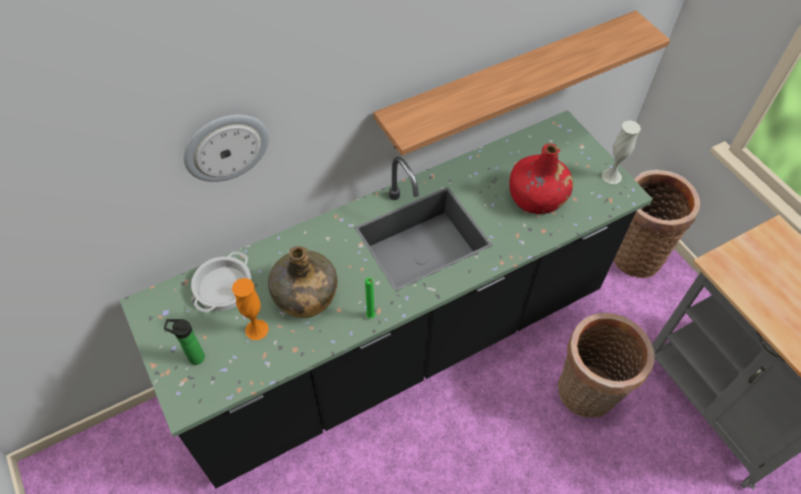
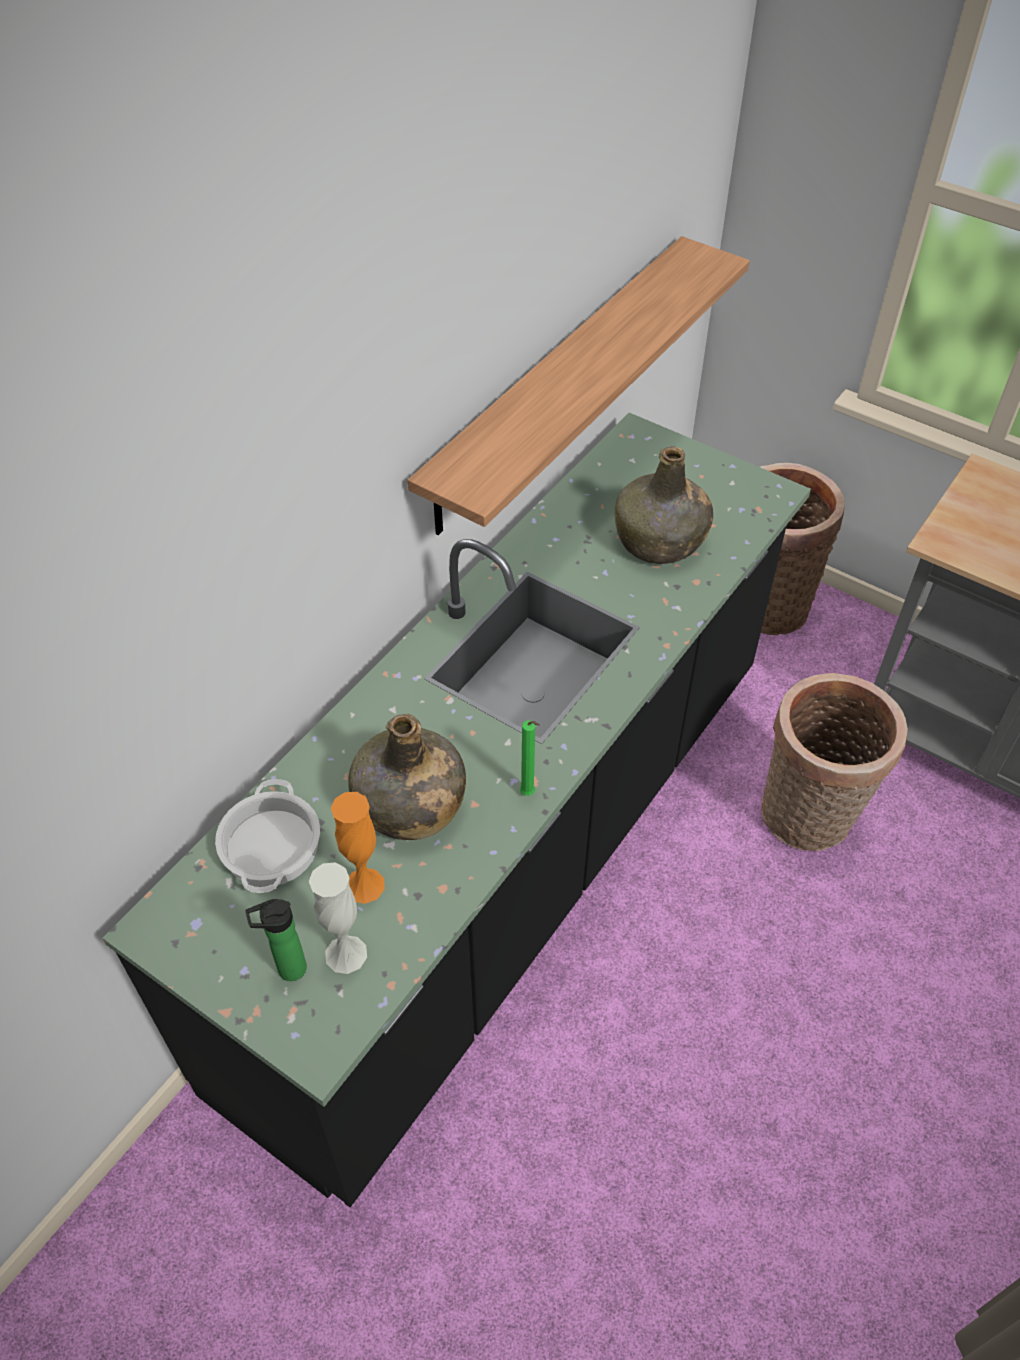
camera: 25 degrees left, 5 degrees down
wall clock [184,114,269,182] -> none
red bottle [509,144,573,214] -> green bottle [615,446,713,564]
white vase [602,120,641,184] -> white vase moved to [309,862,367,974]

